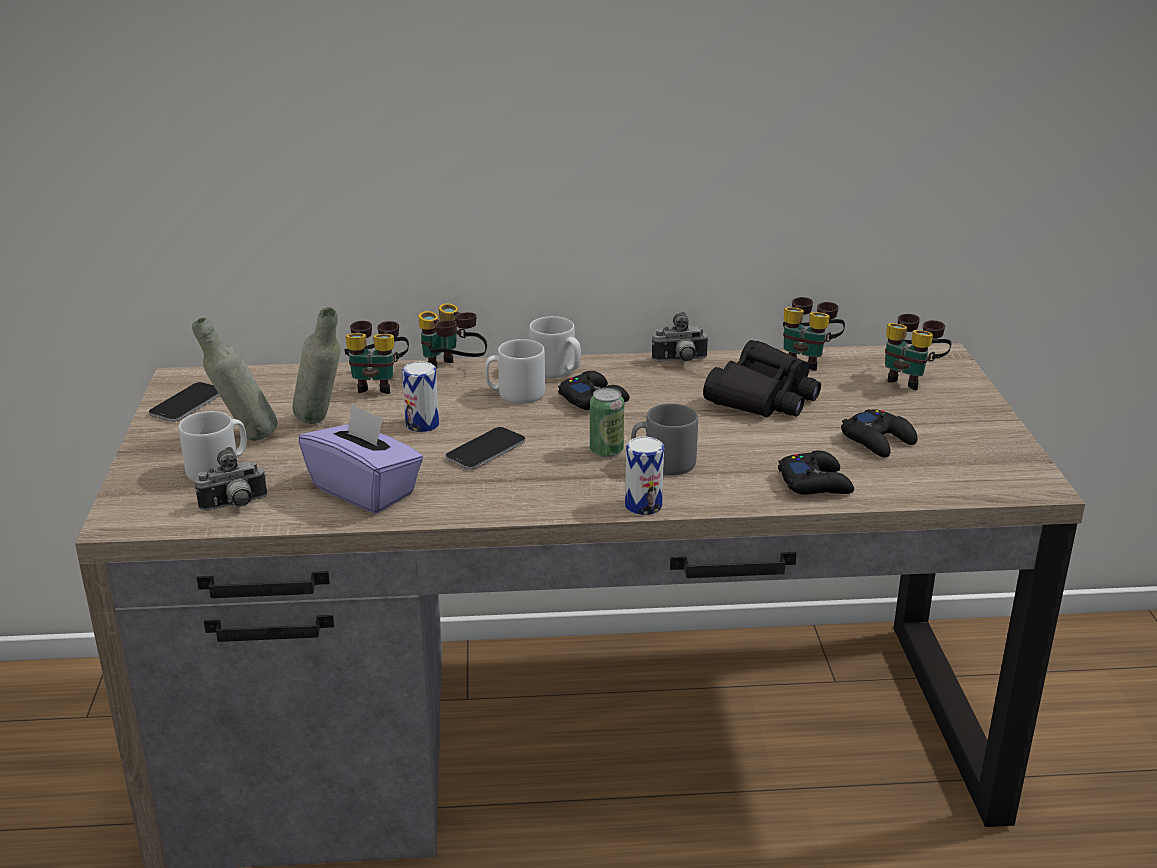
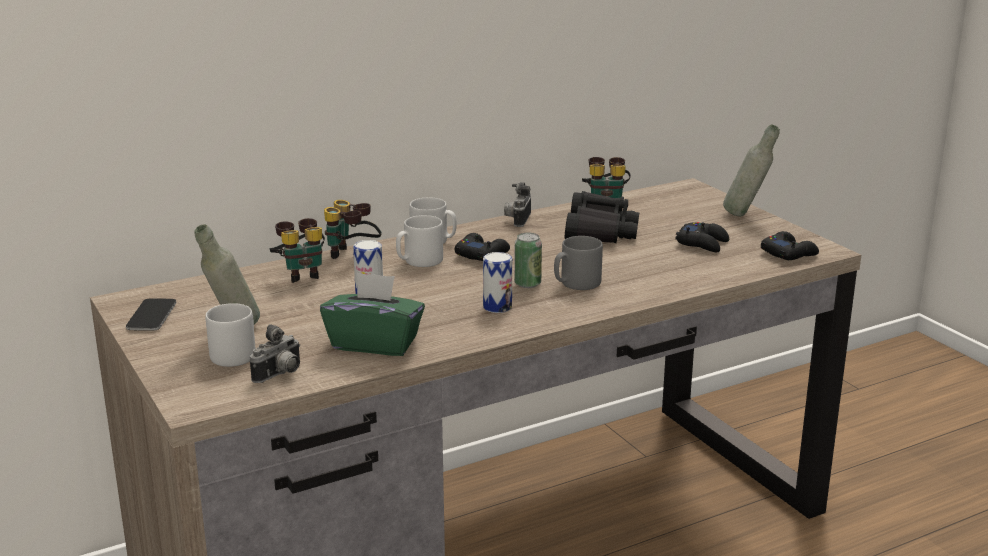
camera: 25 degrees left, 5 degrees down
grey bottle [292,307,341,424] -> grey bottle moved to [723,124,780,216]
purple tissue box [298,404,424,514] -> green tissue box [320,272,425,356]
phone [445,427,526,470] -> none
can [625,436,664,515] -> can moved to [483,252,512,313]
camera [652,312,709,362] -> camera turned 135 degrees clockwise [504,182,531,227]
black game controller [778,451,854,495] -> black game controller moved to [761,231,819,260]
binoculars [885,314,951,390] -> none

